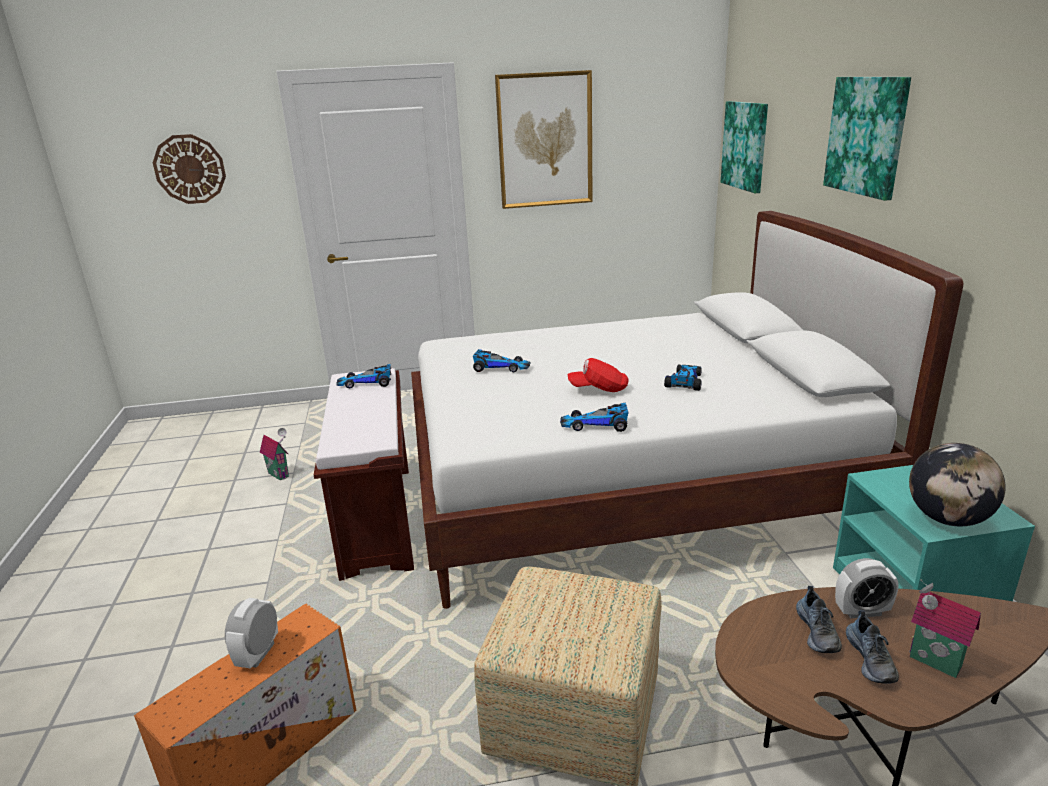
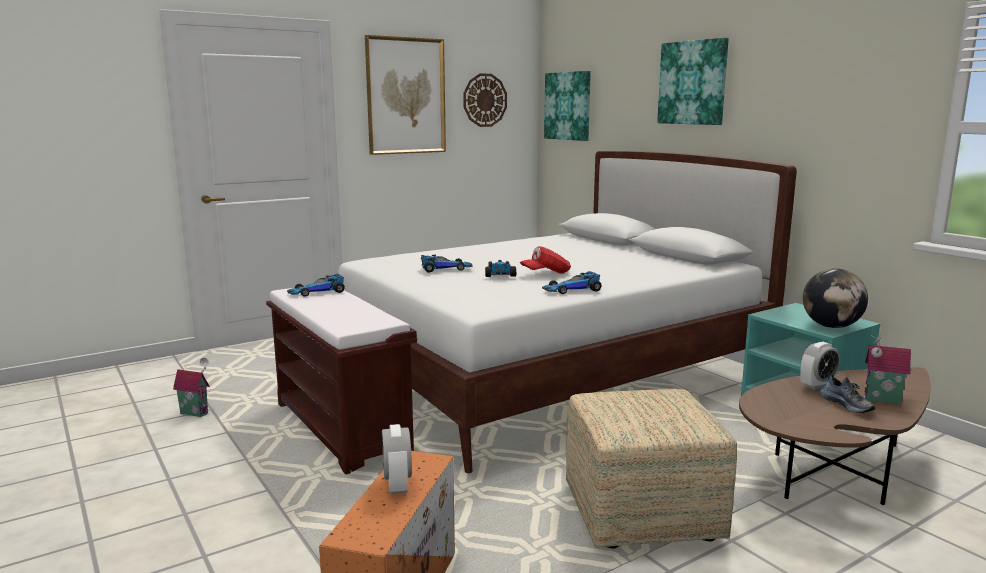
camera: 25 degrees left, 10 degrees down
wall clock [153,134,226,204] -> wall clock moved to [463,73,507,127]
toy car [664,364,702,391] -> toy car moved to [485,260,516,277]
shoe [796,586,842,653] -> none

